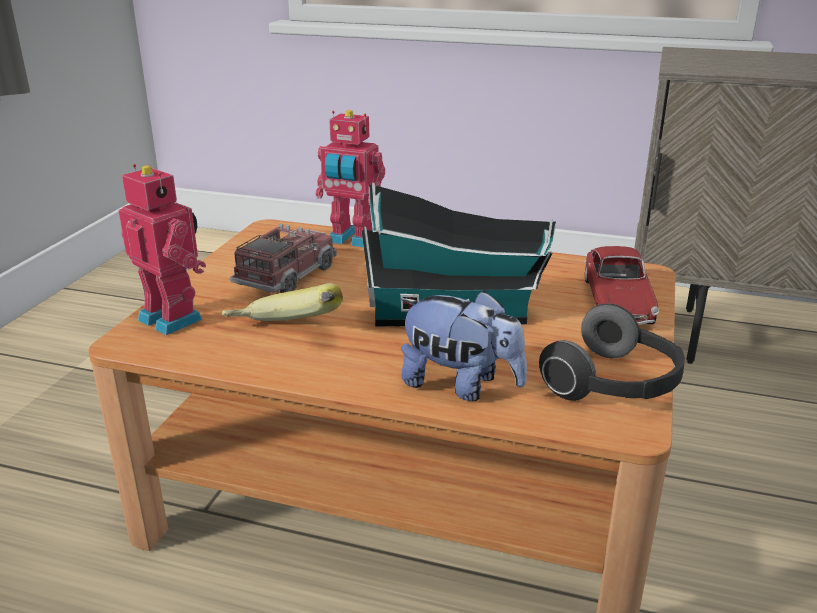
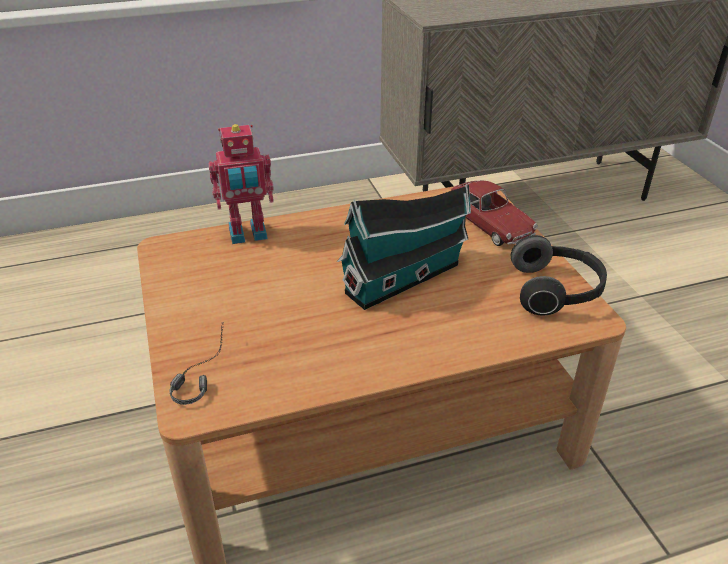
camera: 35 degrees left, 10 degrees up
toy robot [118,164,206,335] -> headphones [169,322,223,405]
banana [222,283,343,321] -> none
toy truck [230,224,337,293] -> none
plush toy [400,290,527,401] -> none

